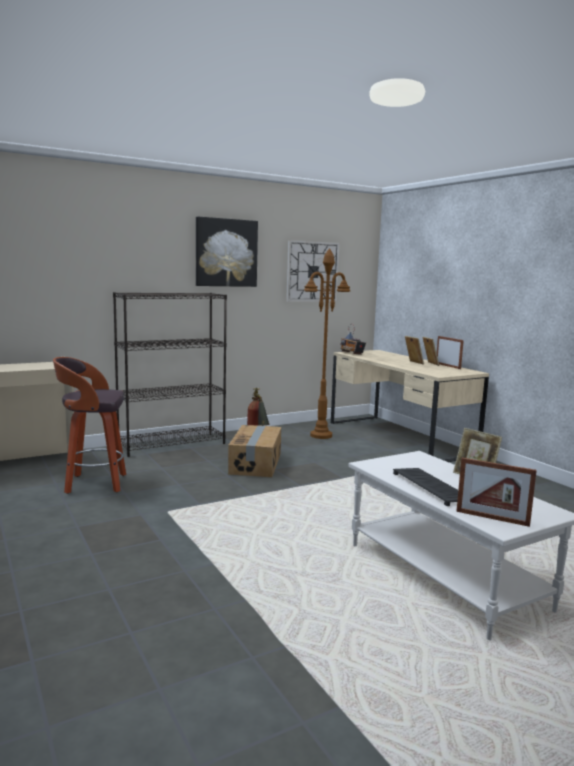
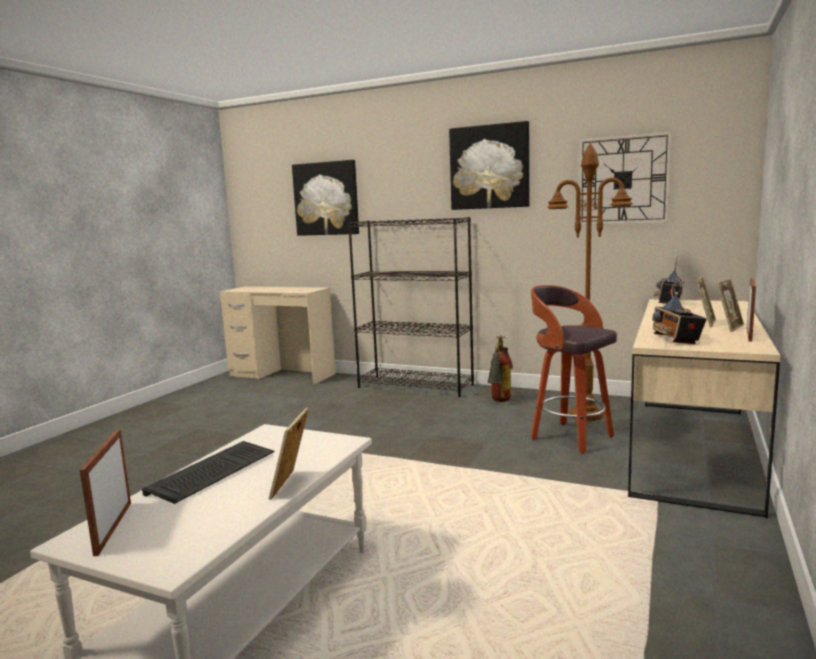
camera: 55 degrees right, 0 degrees up
stool [53,357,126,494] -> stool moved to [531,285,617,453]
cardboard box [228,425,282,477] -> none
none -> picture [292,160,359,236]
none -> radio [652,276,707,344]

